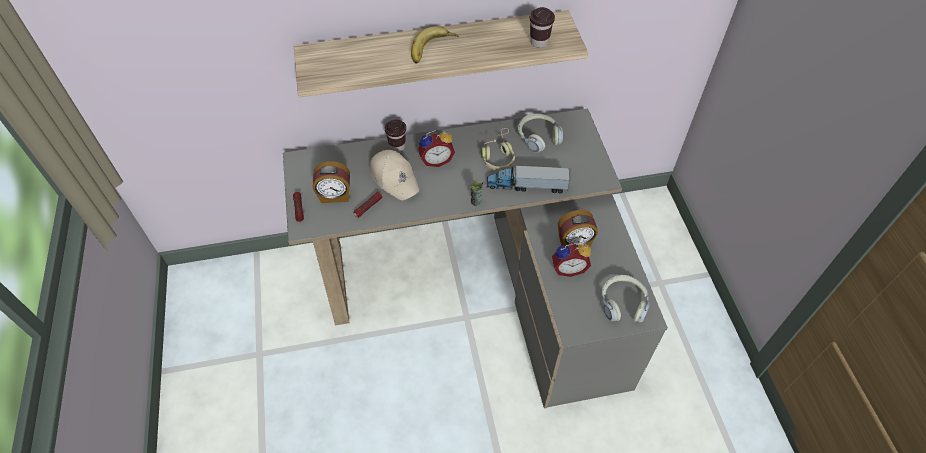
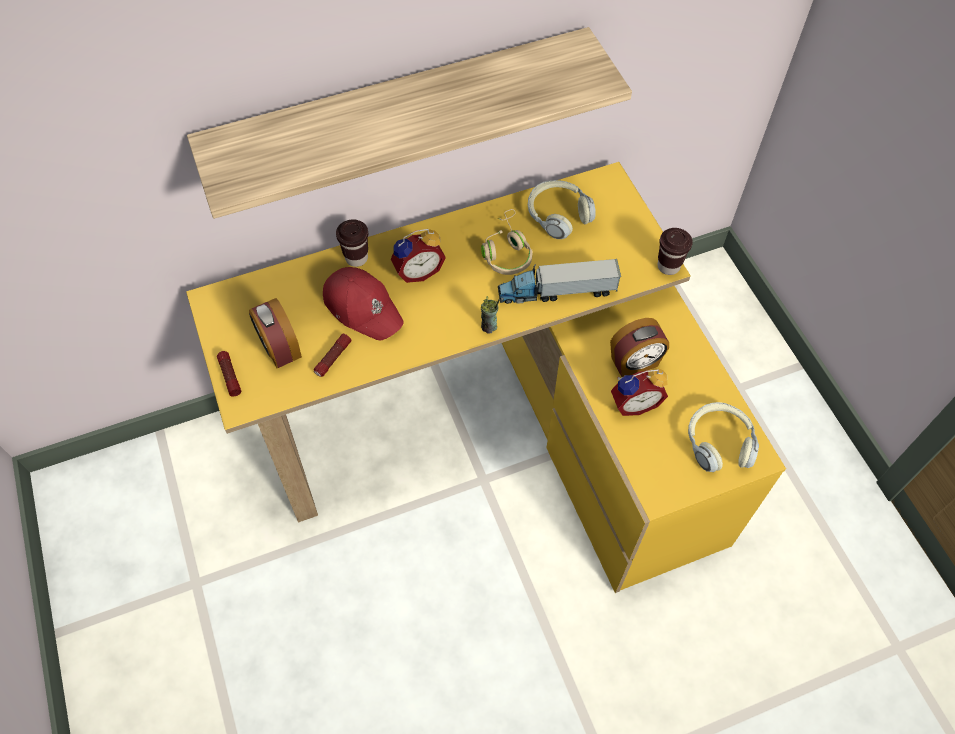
camera: 10 degrees left, 5 degrees up
grey desk [283,108,668,409] -> yellow desk [186,162,786,593]
alarm clock [313,161,350,203] -> alarm clock turned 75 degrees clockwise [249,298,302,368]
beige cap [370,150,420,200] -> red cap [323,267,404,341]
banana [411,26,459,64] -> none
brown cup [530,7,555,48] -> brown cup moved to [658,228,693,275]

